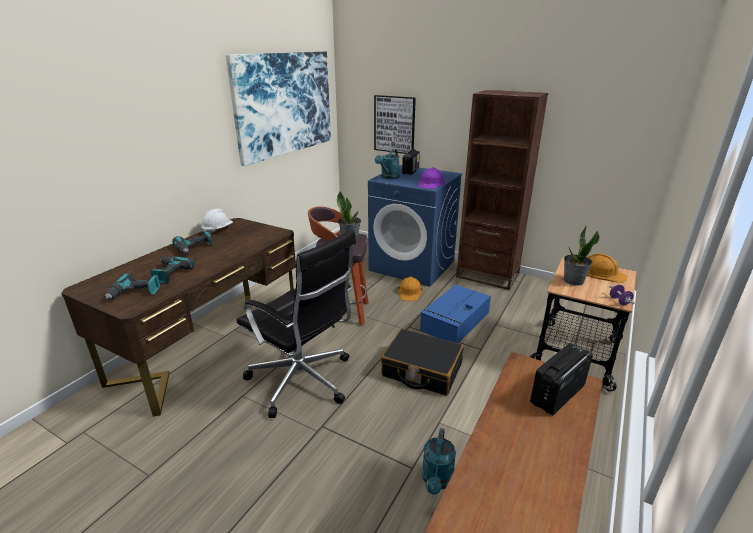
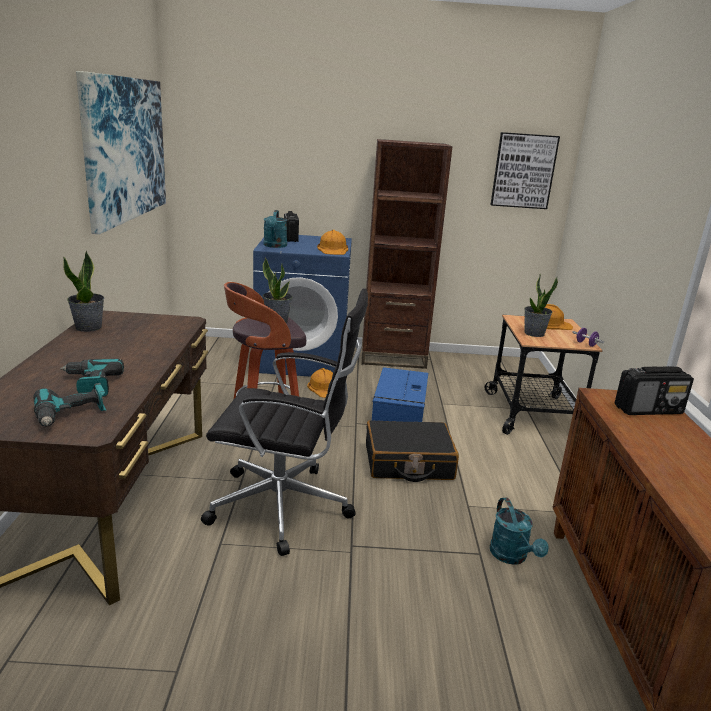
camera: 30 degrees left, 5 degrees down
power drill [172,231,213,254] -> none
white hard hat [201,209,233,233] -> potted plant [63,251,105,332]
picture [374,95,416,154] -> picture moved to [490,132,560,209]
purple hard hat [418,167,445,189] -> orange hard hat [317,230,348,255]
radio [530,343,593,415] -> radio turned 120 degrees counterclockwise [615,366,694,415]

